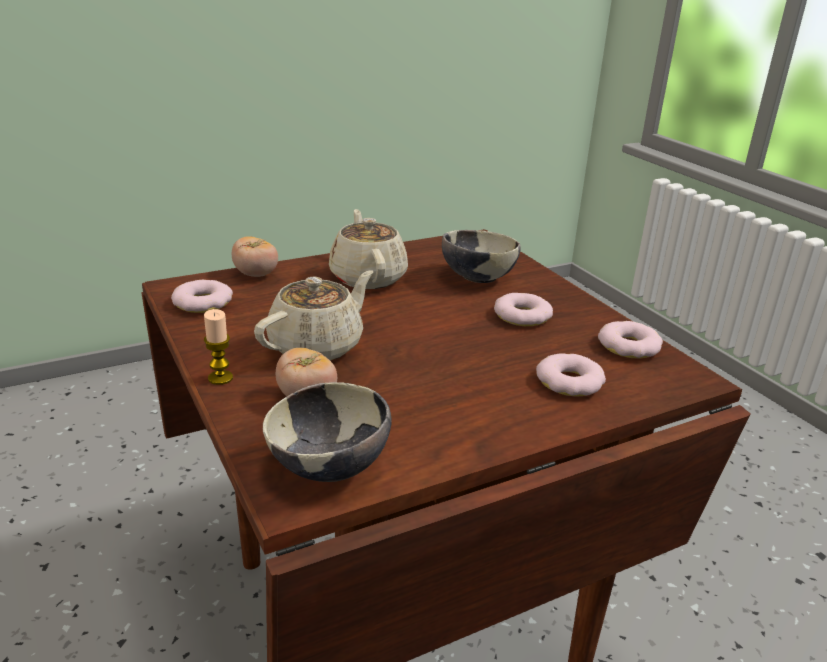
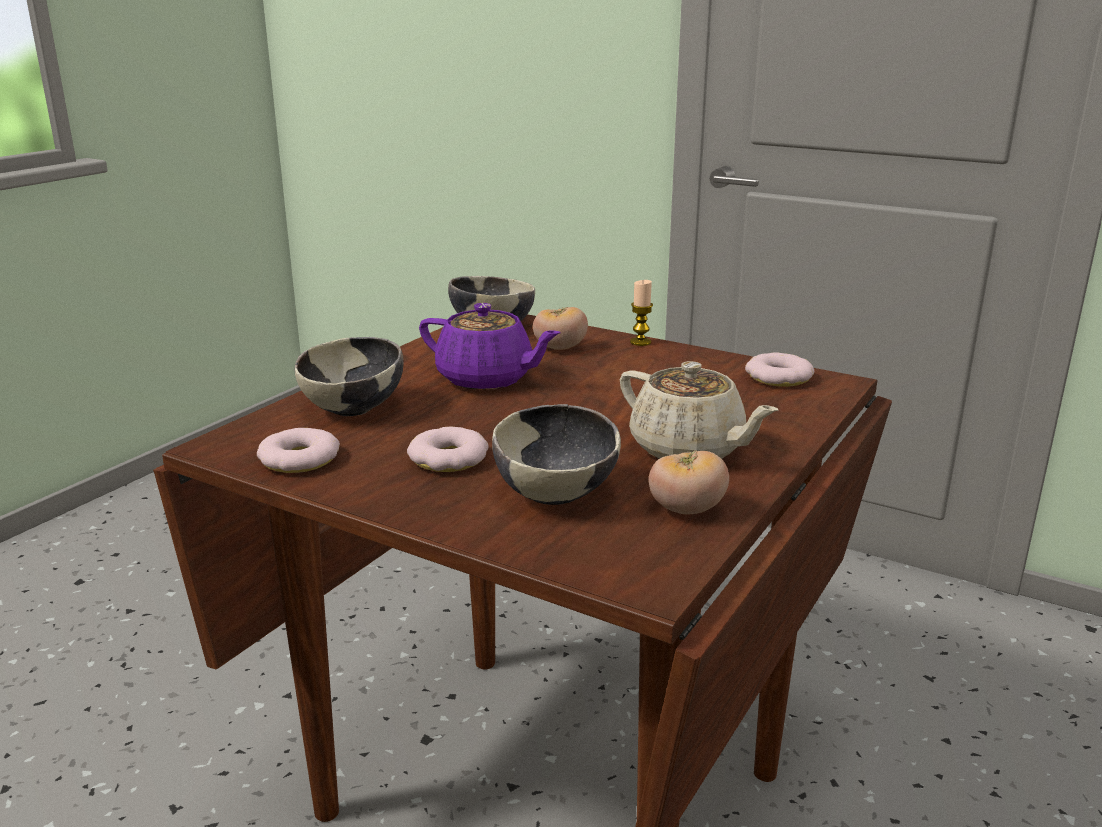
camera: 150 degrees right, 5 degrees down
tomato [232,236,278,277] -> tomato moved to [649,450,729,515]
beige teapot [254,270,373,361] -> none
donut [536,354,606,397] -> bowl [295,337,404,416]
none -> purple teapot [419,303,561,390]

